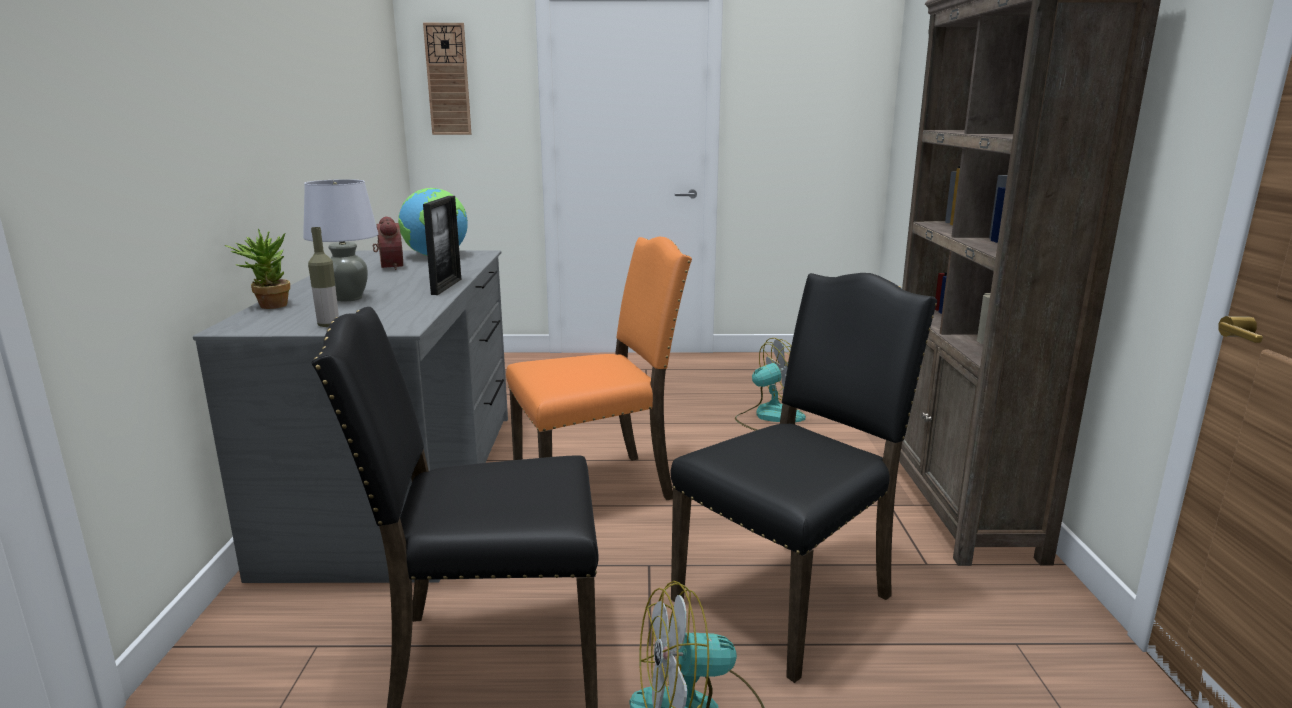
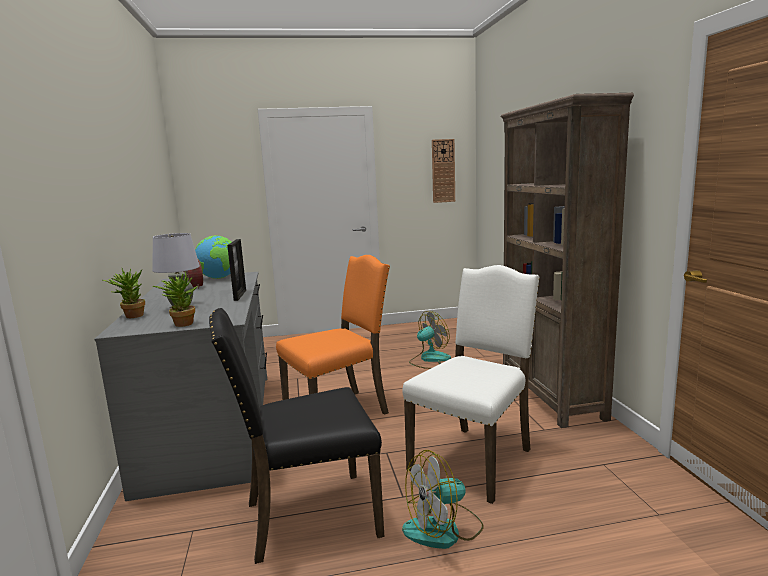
camera: 10 degrees left, 5 degrees down
bottle [308,227,339,327] -> potted plant [153,271,198,327]
wall clock [423,23,471,135] -> wall clock moved to [432,139,455,203]
black chair [670,273,937,683] -> white chair [402,265,539,504]

